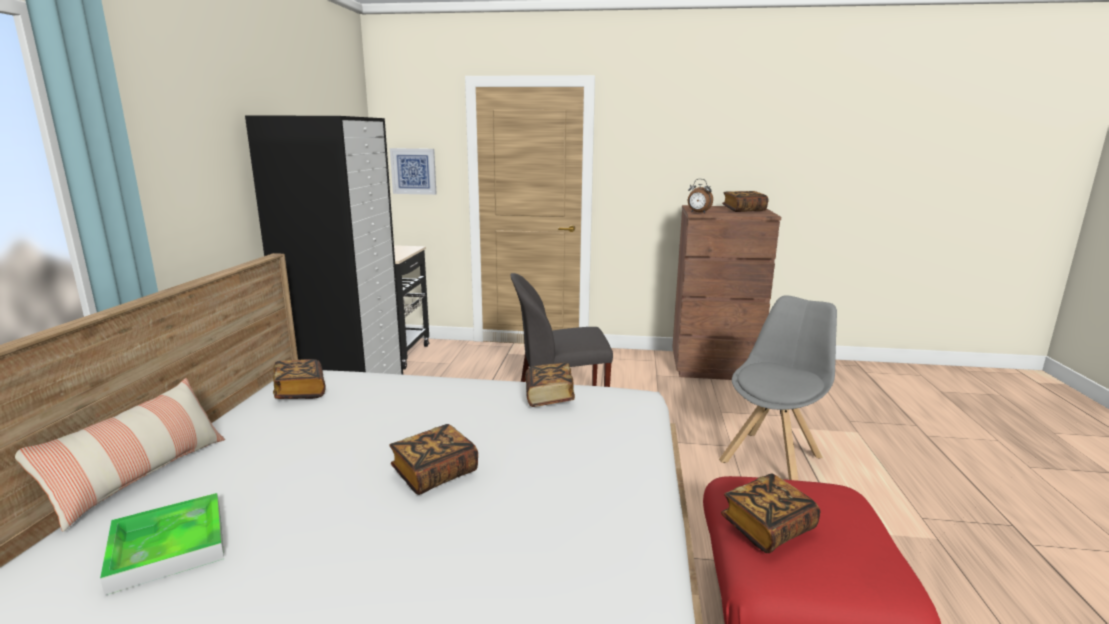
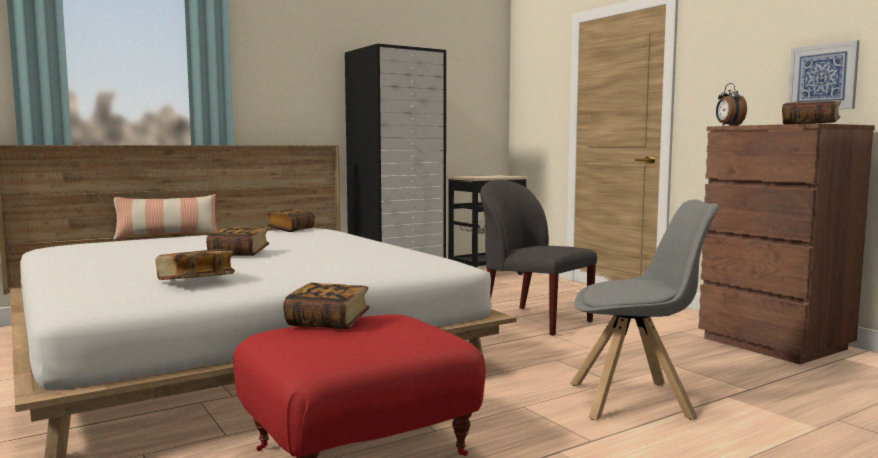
camera: 50 degrees right, 10 degrees down
tray [100,493,224,595] -> none
picture [390,148,436,195] -> picture moved to [788,40,860,109]
book [525,363,575,407] -> book moved to [155,249,235,280]

